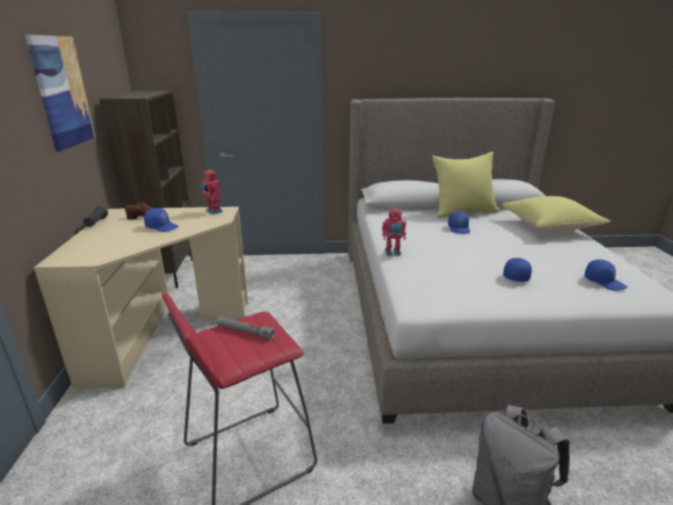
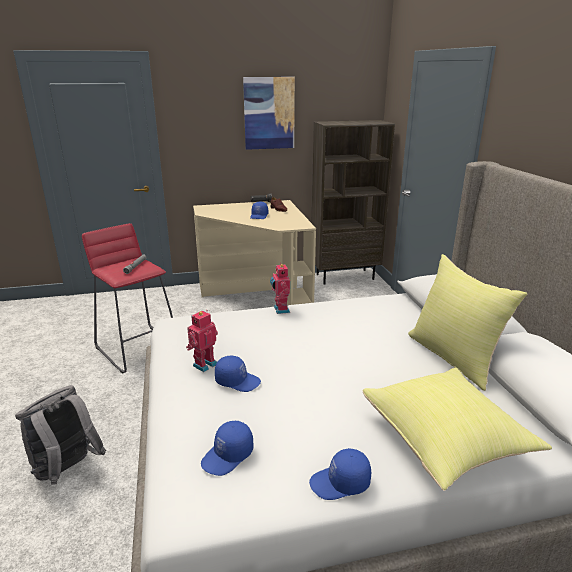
camera: 80 degrees right, 0 degrees up
toy robot [201,169,223,214] -> toy robot moved to [186,310,218,372]
blue cap [448,211,470,233] -> blue cap moved to [309,448,371,500]

